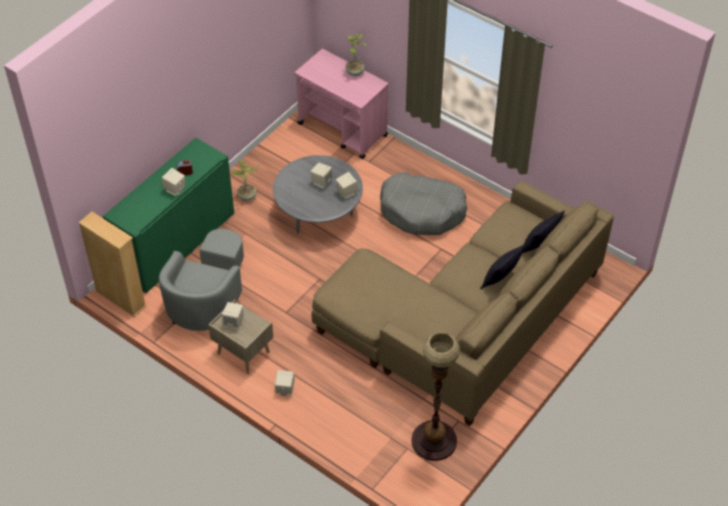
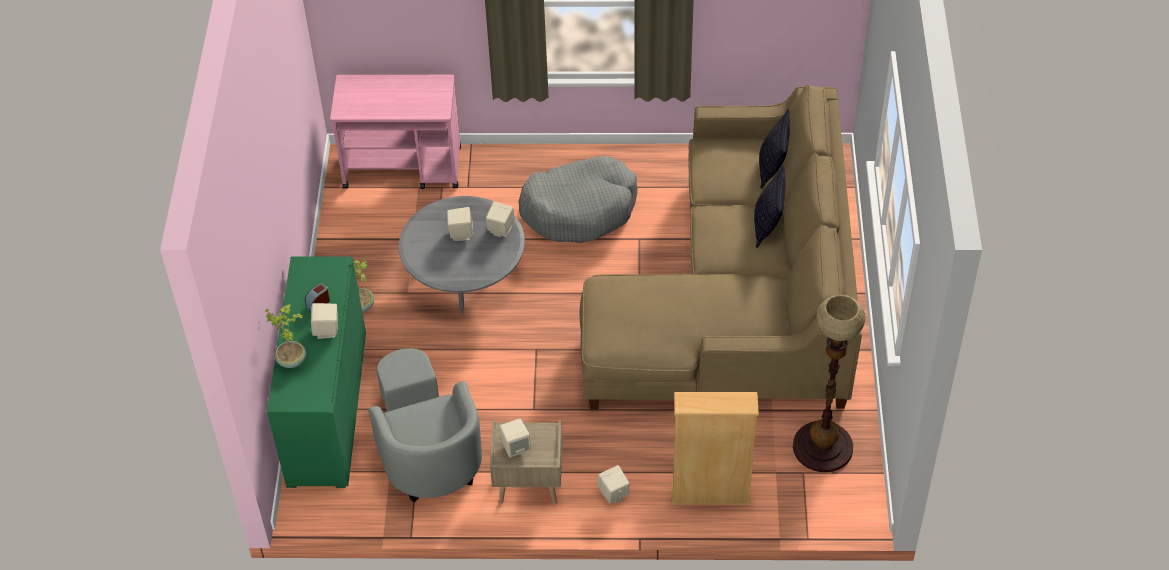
camera: 35 degrees left, 0 degrees up
beige bookcase [78,211,147,317] -> beige bookcase moved to [672,392,759,505]
potted plant [345,34,368,76] -> potted plant moved to [265,304,306,368]

